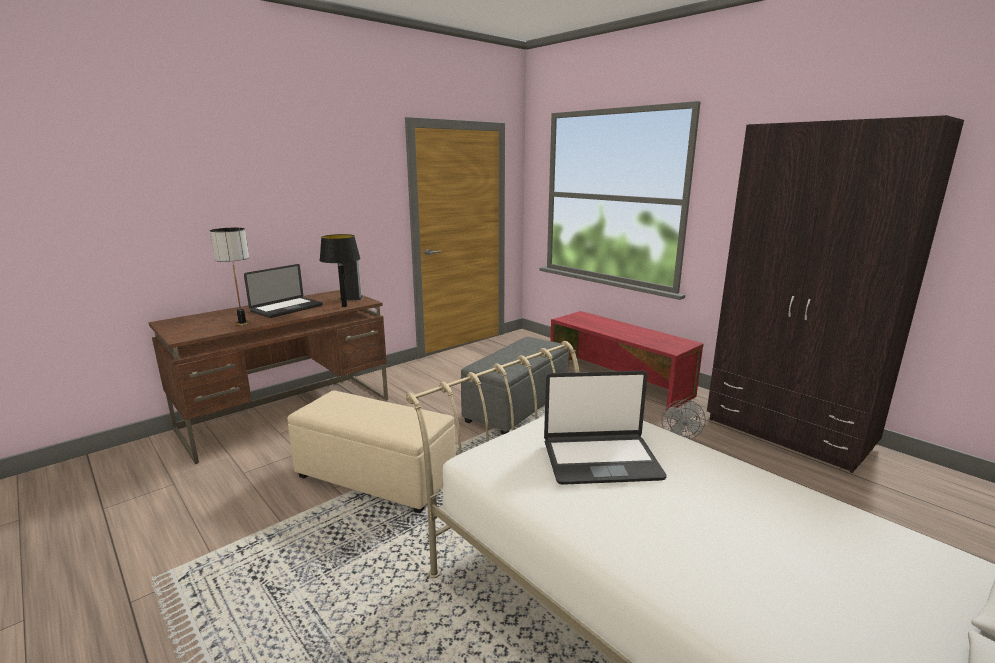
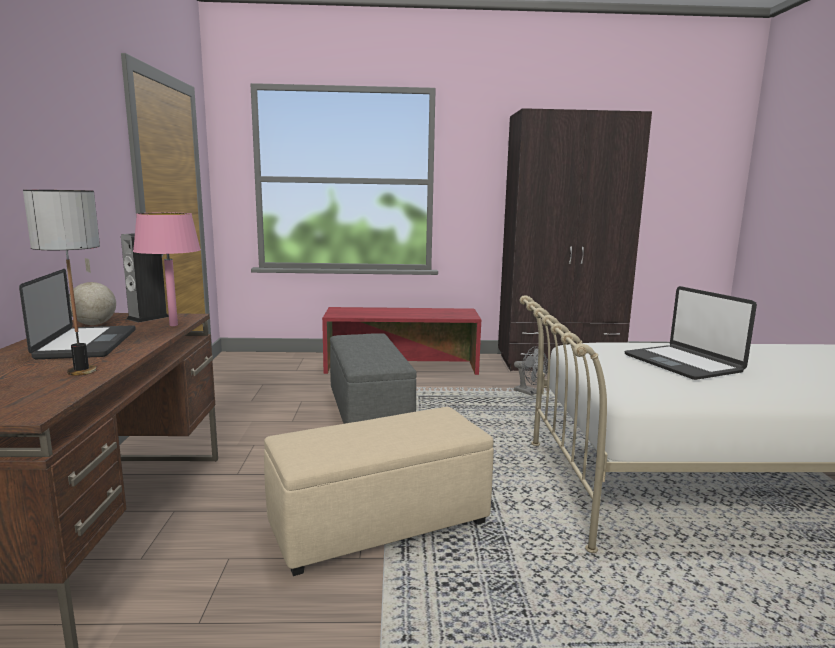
camera: 50 degrees left, 5 degrees down
black table lamp [319,234,361,307] -> pink table lamp [133,213,201,326]
laptop [544,371,666,485] -> laptop turned 120 degrees clockwise [624,286,757,380]
none -> globe [69,258,116,325]

